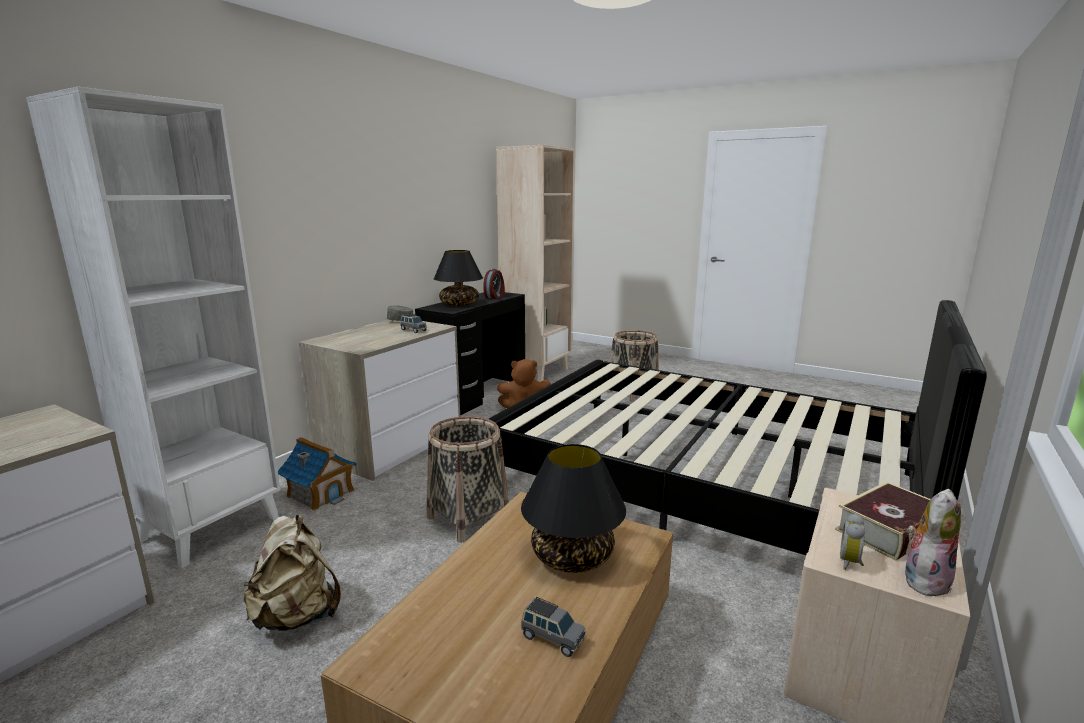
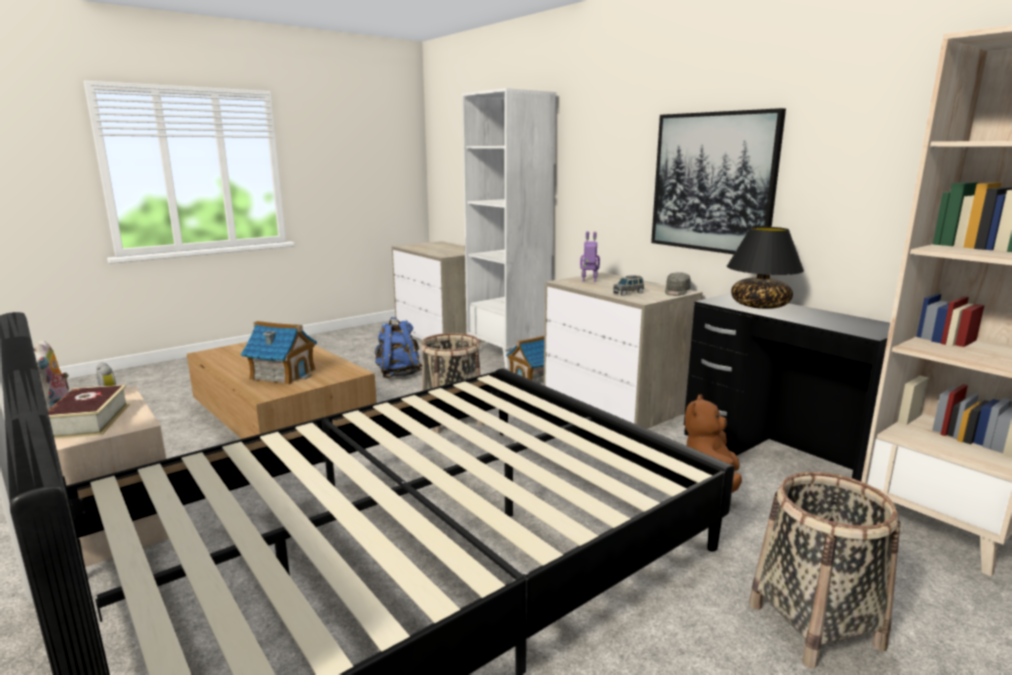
camera: 110 degrees right, 0 degrees up
beige backpack [244,515,341,631] -> blue backpack [375,317,422,378]
alarm clock [483,269,505,299] -> none
black table lamp [521,444,626,573] -> toy house [241,321,317,385]
grey toy car [521,597,586,657] -> none
none -> toy robot [580,231,600,282]
none -> picture [651,108,786,254]

